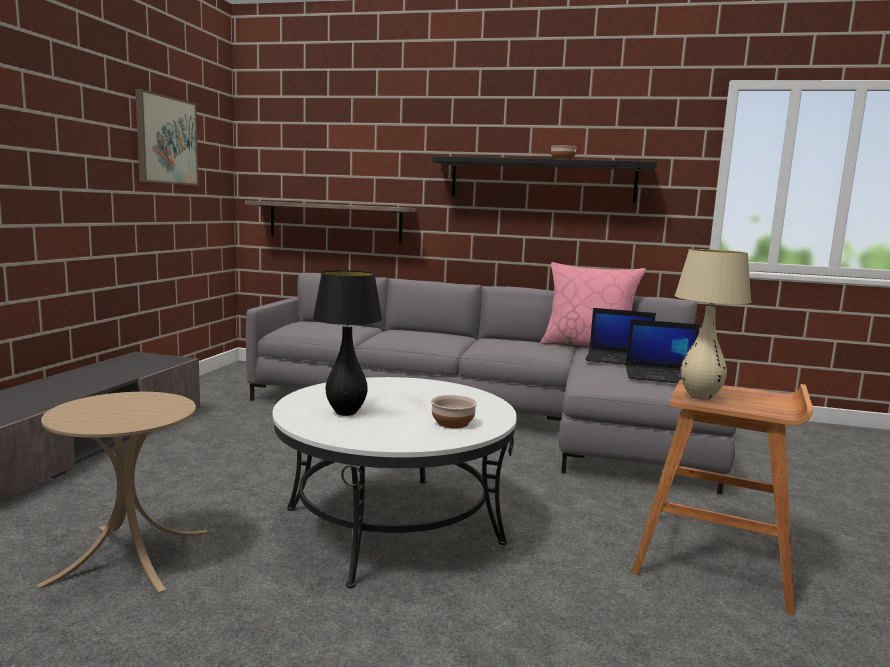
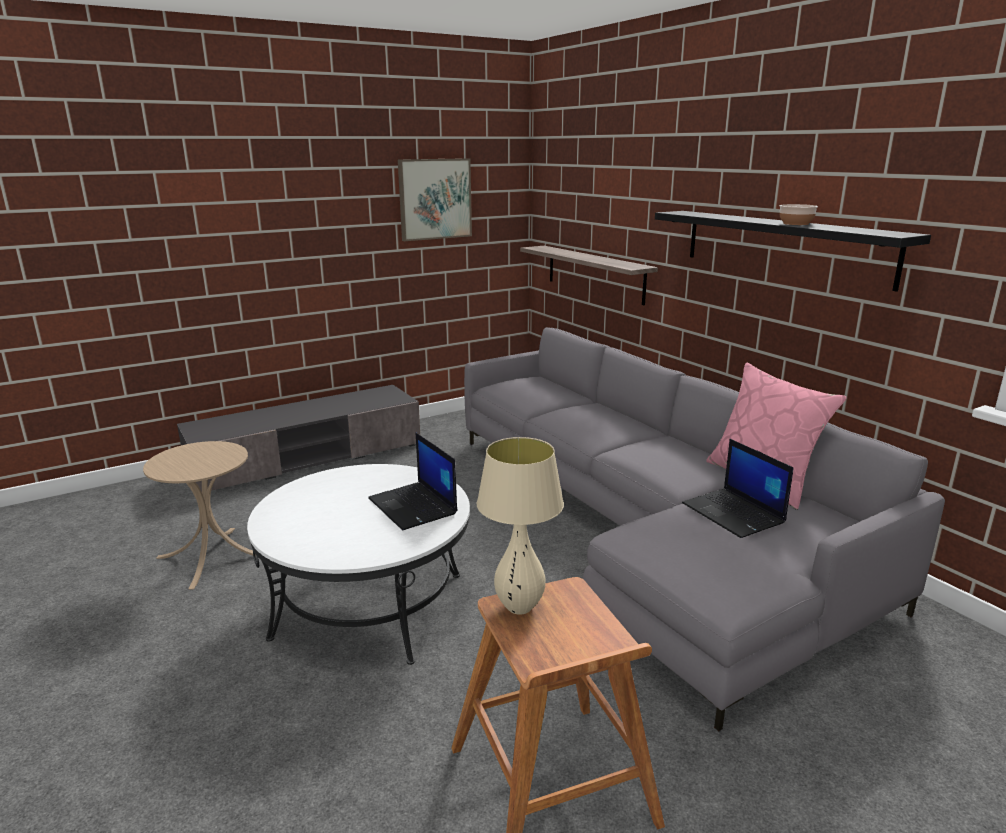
camera: 45 degrees right, 10 degrees up
black table lamp [313,270,382,416] -> none
bowl [431,395,477,429] -> none
laptop [626,319,700,383] -> laptop moved to [368,433,457,531]

